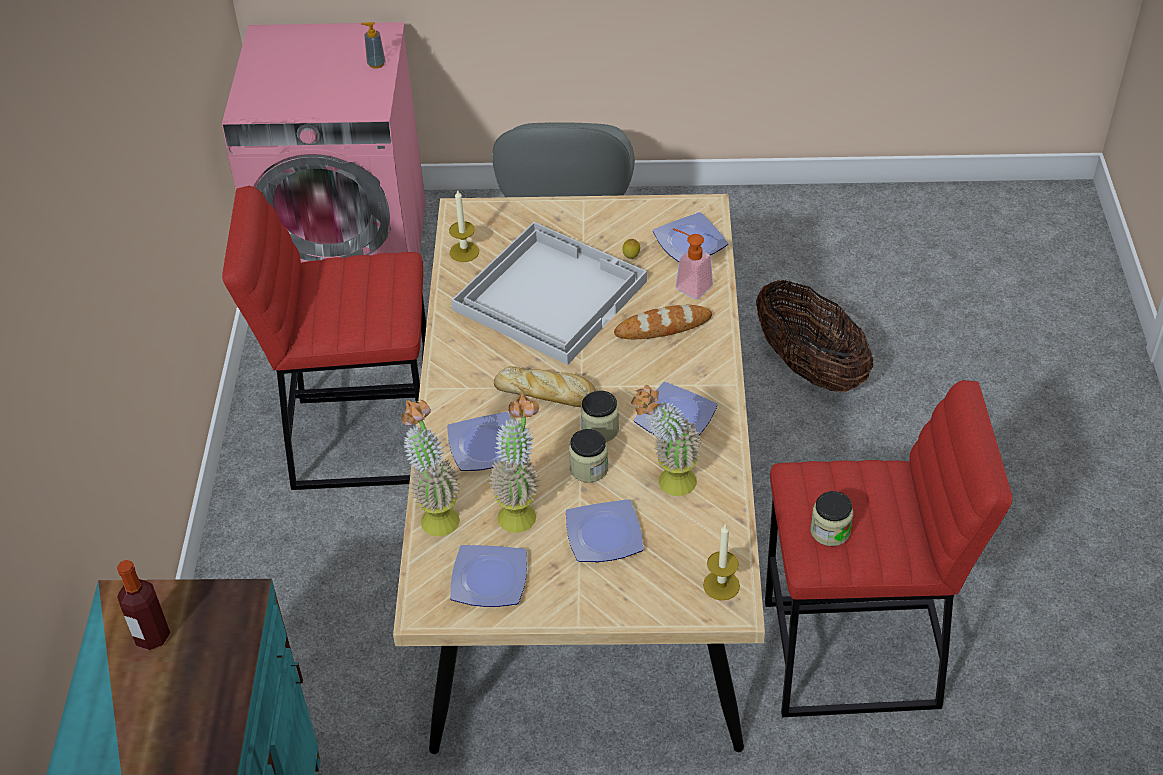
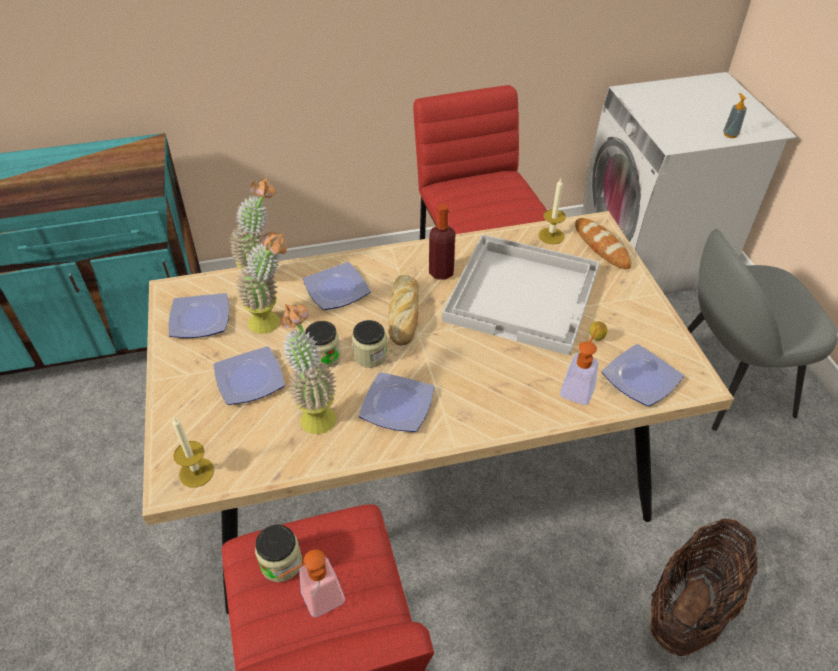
camera: 75 degrees right, 0 degrees up
bottle [117,560,170,650] -> bottle moved to [429,204,456,280]
pink washing machine [222,22,426,263] -> white washing machine [583,72,797,295]
bread [614,305,712,339] -> bread moved to [575,218,631,269]
none -> soap dispenser [279,549,345,617]

